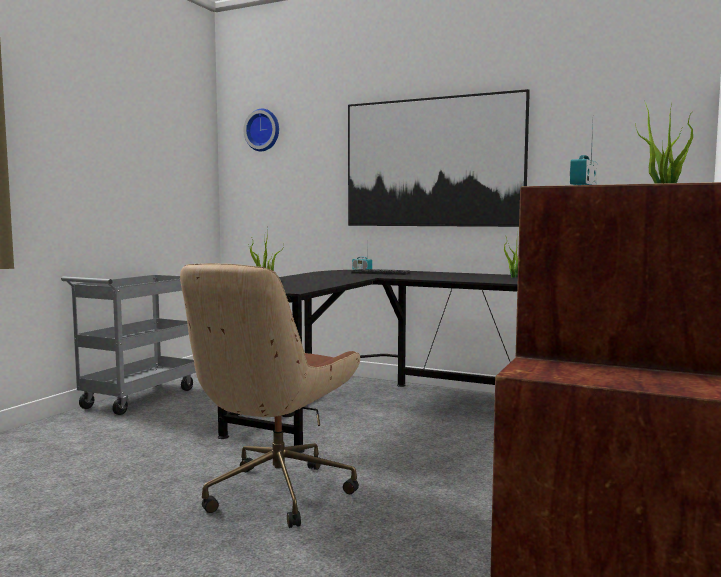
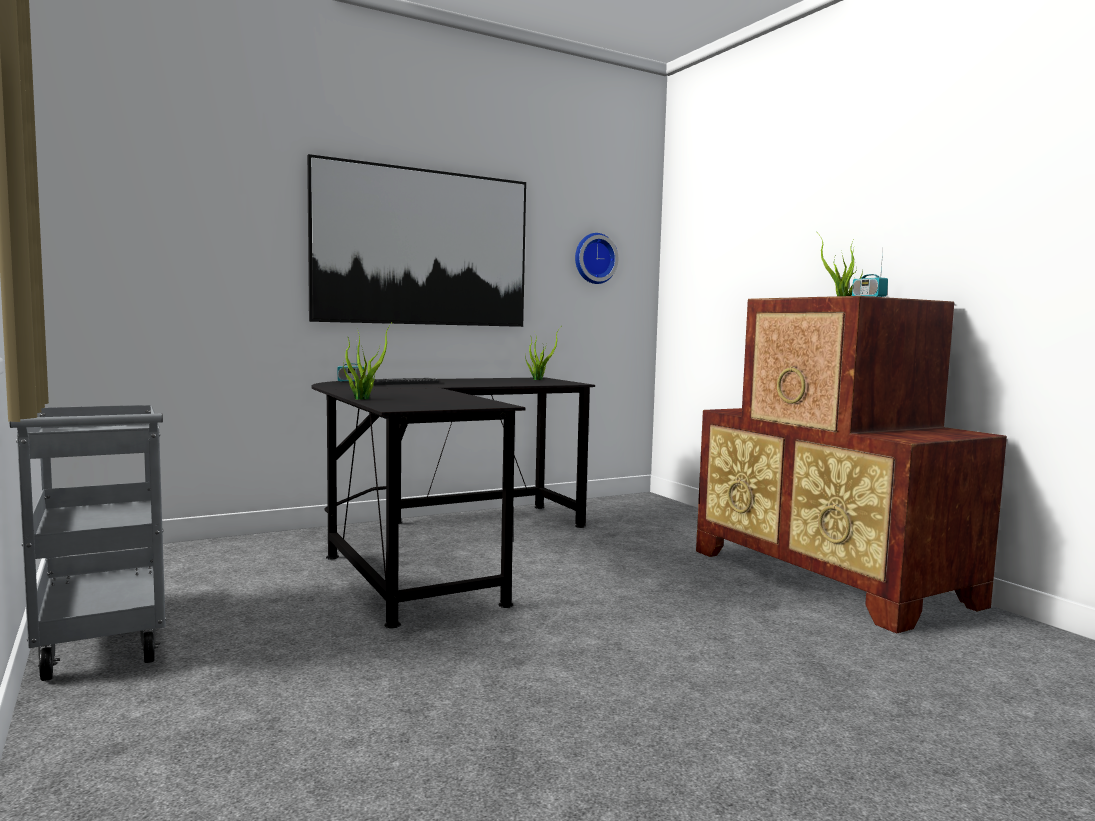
camera: 55 degrees left, 0 degrees up
brown office chair [180,263,360,528] -> none
wall clock [244,109,279,151] -> wall clock moved to [575,233,618,284]

